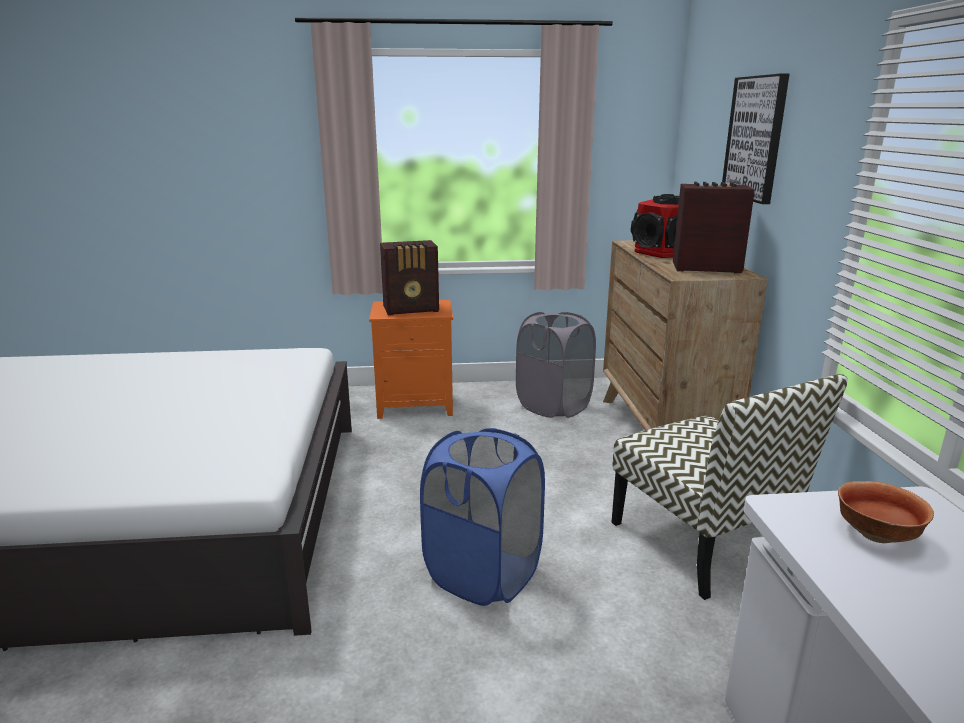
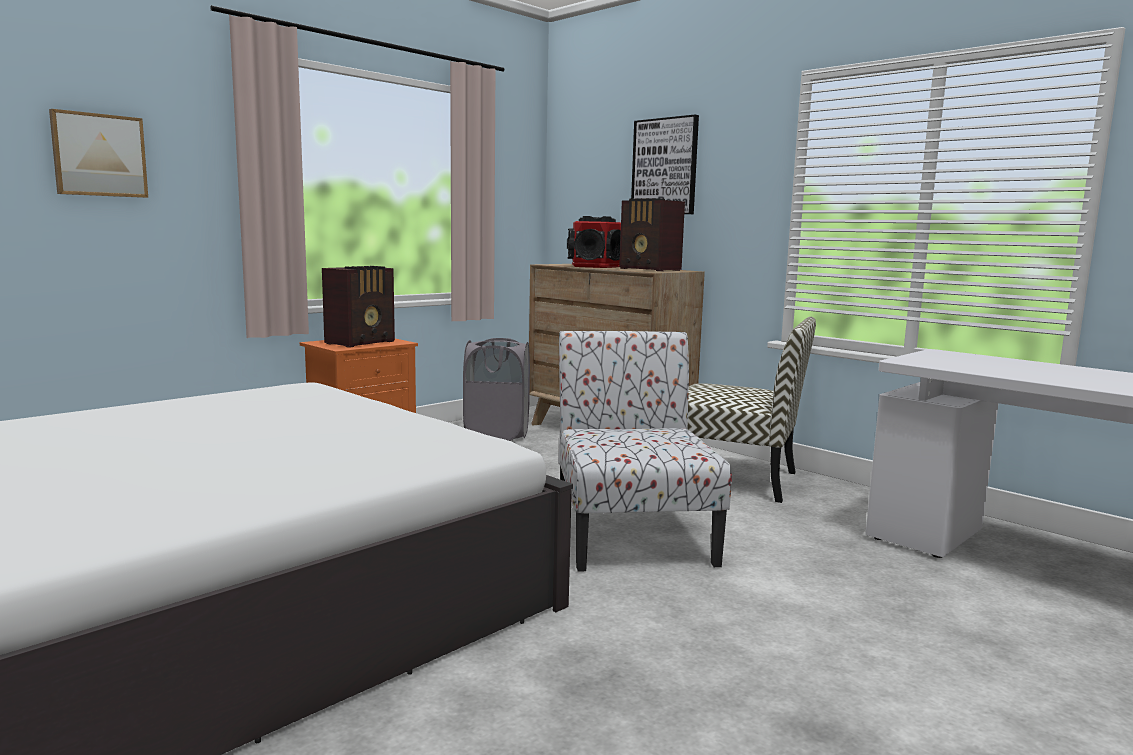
camera: 40 degrees left, 10 degrees down
blue laundry basket [420,428,545,606] -> chair [558,331,732,572]
radio [673,182,755,274] -> radio turned 105 degrees counterclockwise [619,198,685,271]
bowl [838,481,934,543] -> none
none -> picture [49,109,148,198]

